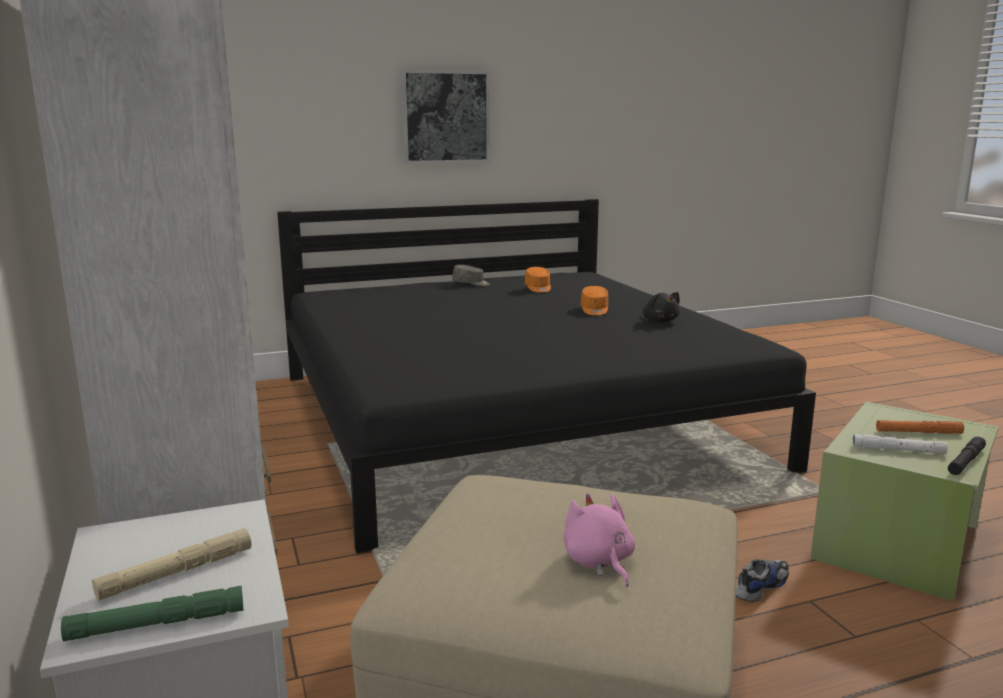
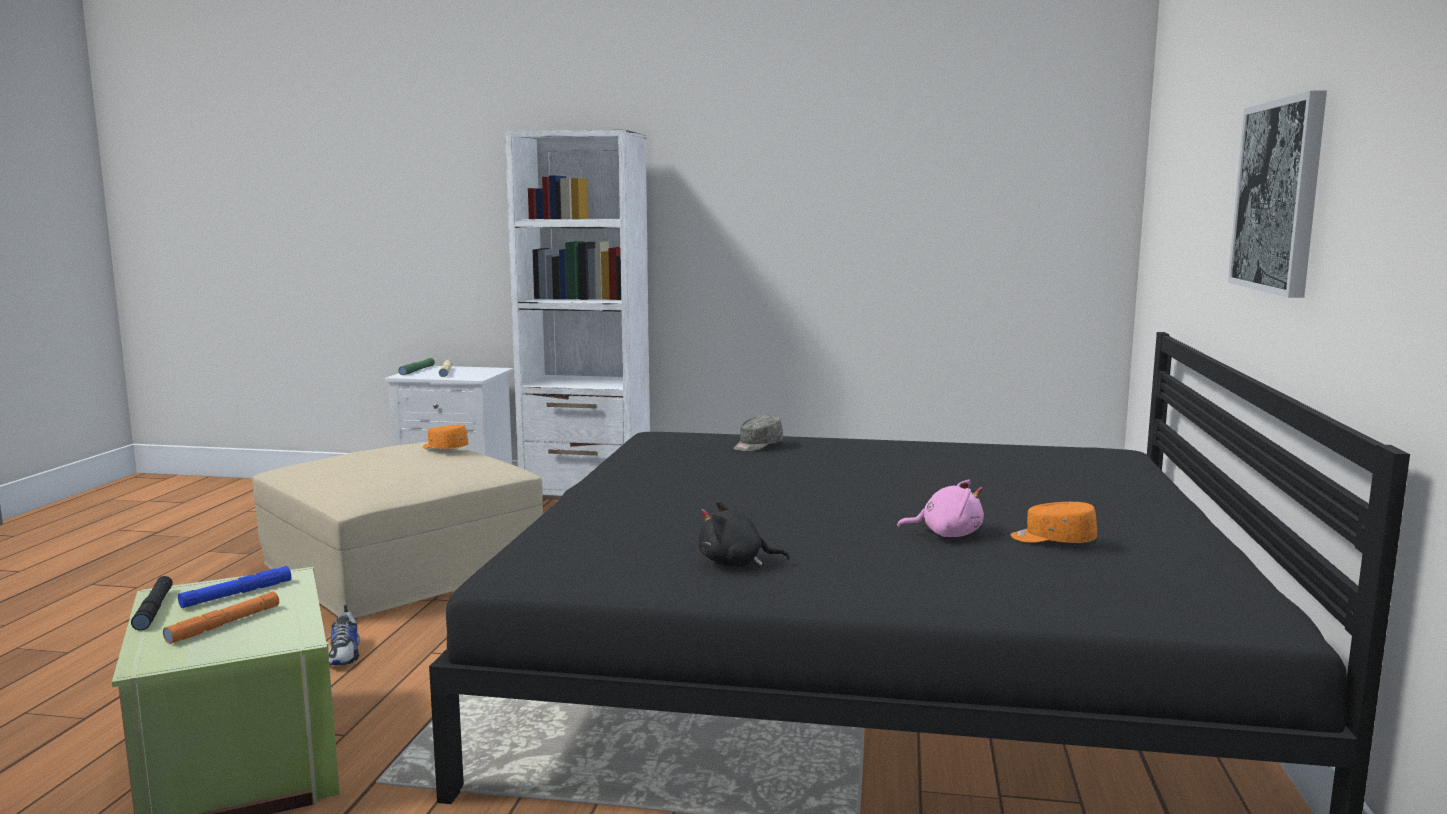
camera: 120 degrees right, 5 degrees down
grey cap [452,265,490,286] -> grey cap moved to [734,415,783,452]
pink plush toy [563,493,635,587] -> pink plush toy moved to [897,480,984,537]
orange cap [581,286,608,315] -> orange cap moved to [423,425,469,449]
white flashlight [852,434,948,454] -> blue flashlight [178,566,291,608]

